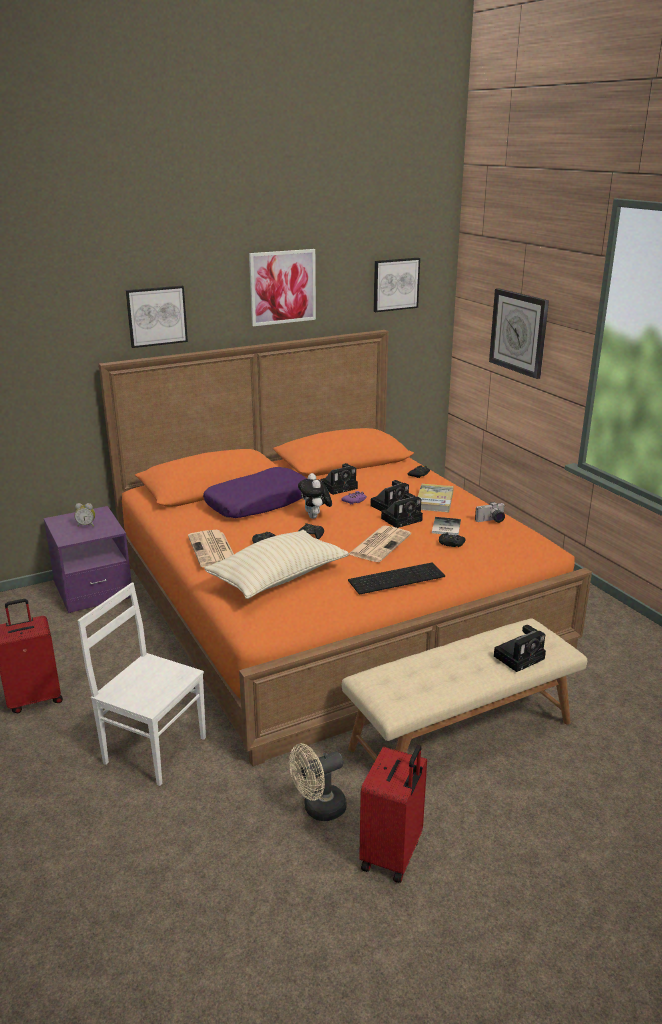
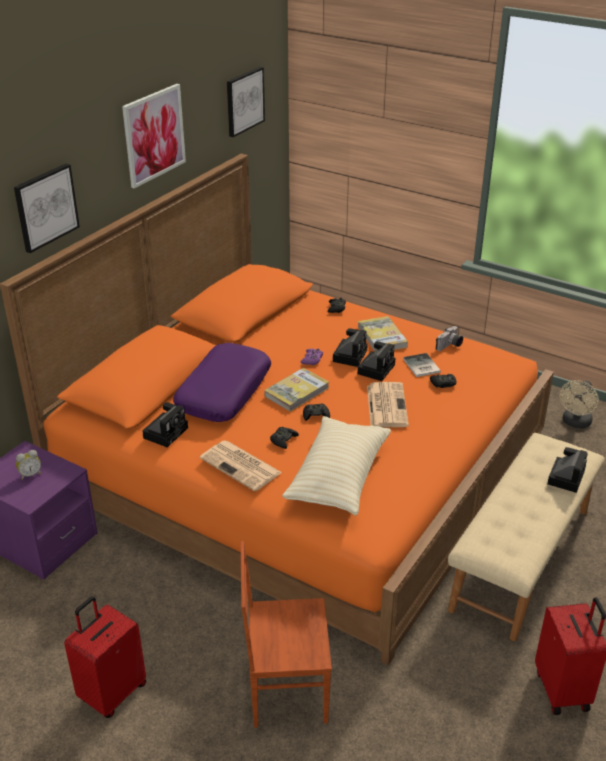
camera: 30 degrees left, 10 degrees up
white chair [78,583,206,786] -> brown chair [241,541,332,728]
beige fan [289,743,347,821] -> beige fan moved to [560,380,599,429]
plush toy [298,473,332,519] -> book [264,368,329,412]
camera [320,463,358,495] -> camera moved to [142,402,188,447]
keyboard [348,563,445,594] -> none
wall clock [489,288,549,379] -> none

